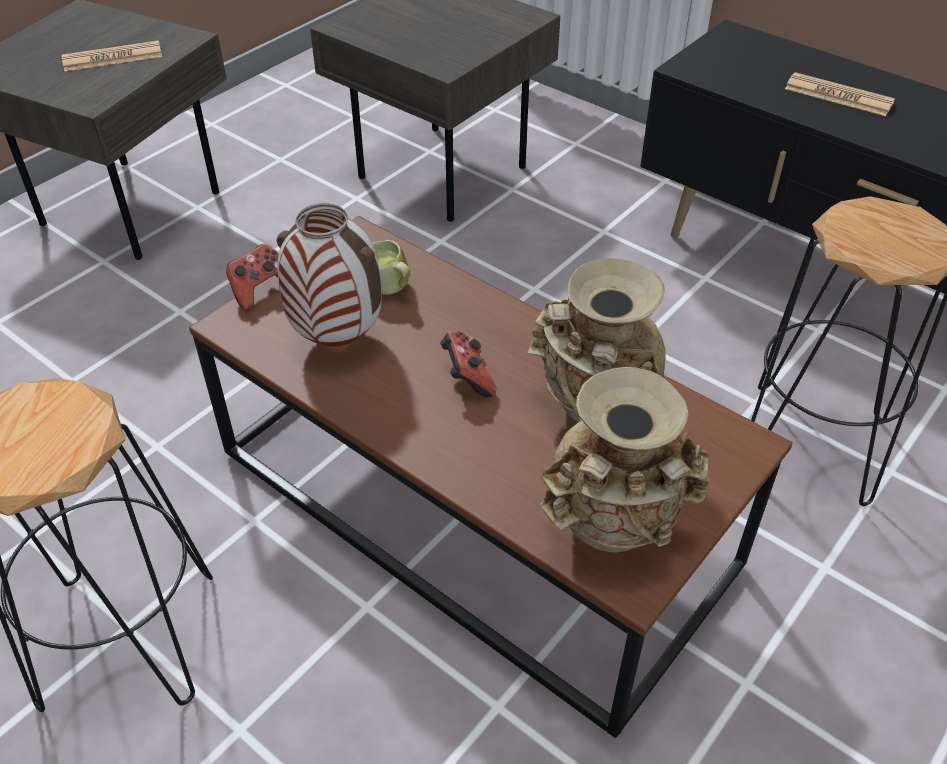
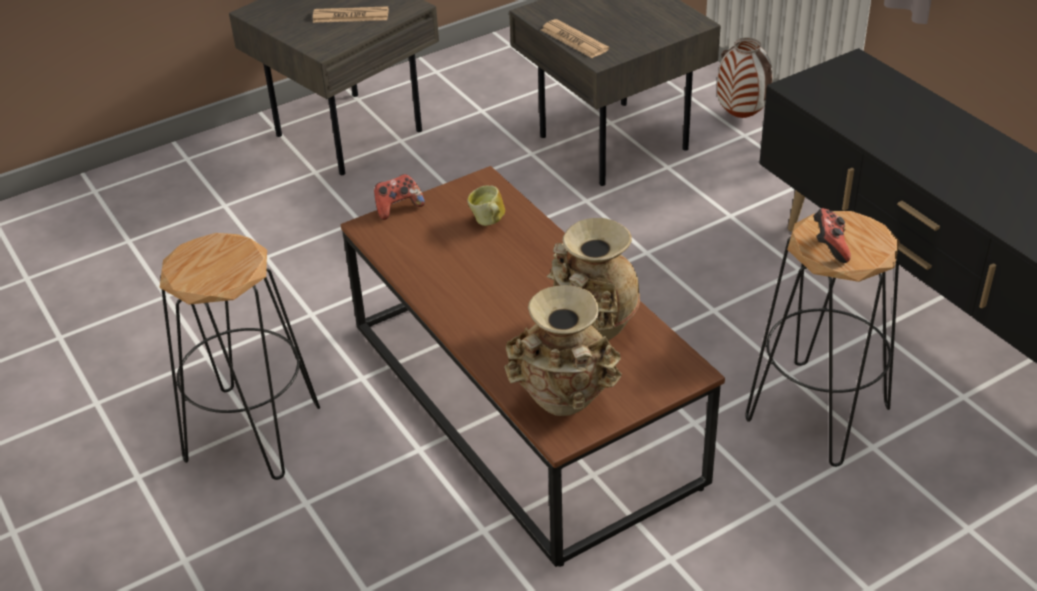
camera: 20 degrees right, 5 degrees down
vase [276,203,382,347] -> vase moved to [717,38,772,118]
game controller [440,331,496,397] -> game controller moved to [813,208,851,263]
newspaper [785,72,895,116] -> newspaper moved to [541,19,609,58]

